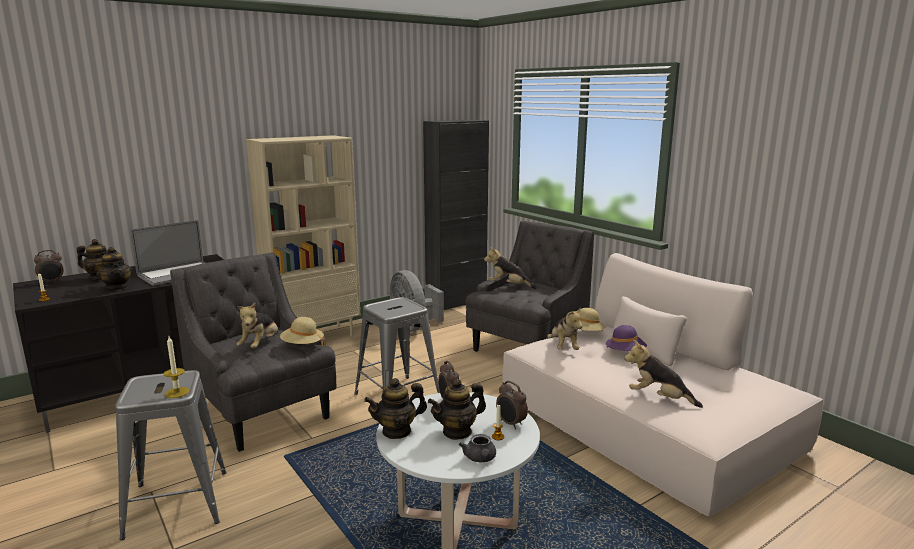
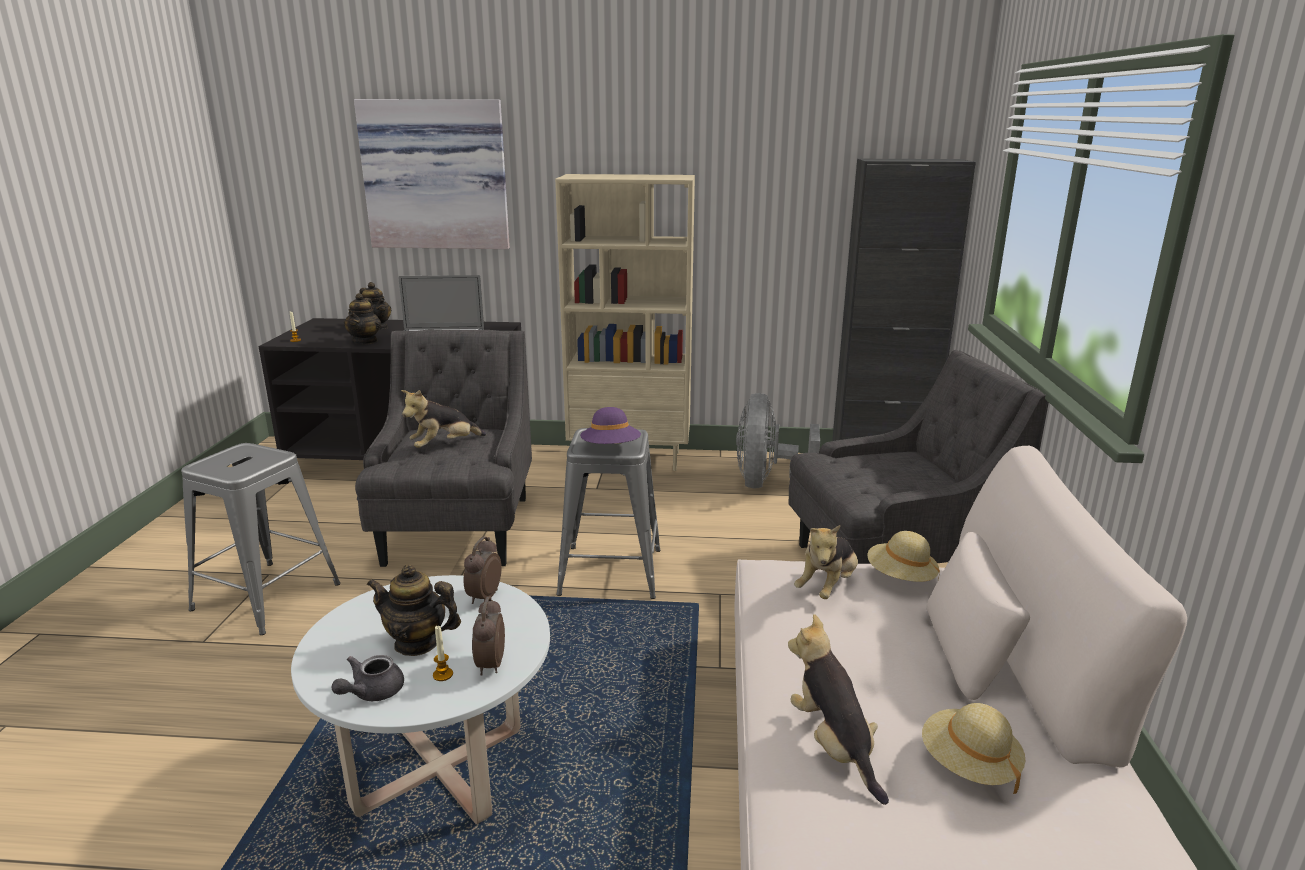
camera: 40 degrees right, 5 degrees up
alarm clock [34,250,63,284] -> none
candle [163,336,190,398] -> none
beige hat [280,317,323,347] -> beige hat moved to [922,703,1025,794]
teapot [364,378,427,439] -> none
plush toy [484,246,537,289] -> none
purple hat [606,325,647,351] -> purple hat moved to [580,407,641,444]
none -> picture [354,99,510,249]

